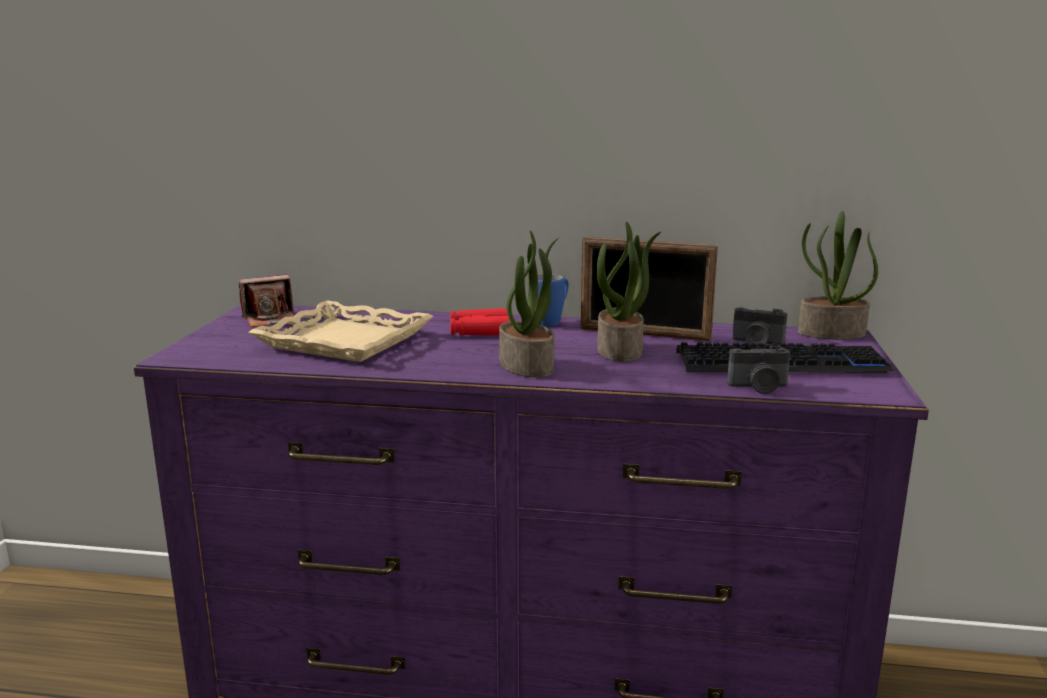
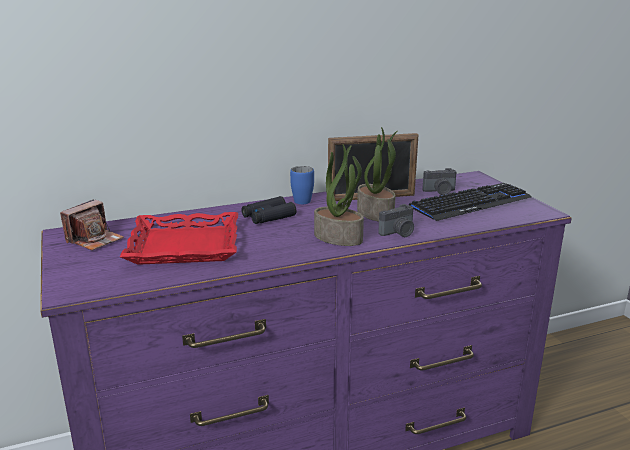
camera: 30 degrees left, 5 degrees up
beige tray [248,301,433,362] -> red tray [120,212,238,265]
red binoculars [450,308,510,335] -> black binoculars [242,196,296,224]
camera [727,346,790,394] -> camera moved to [378,204,414,237]
potted plant [798,211,878,340] -> none

